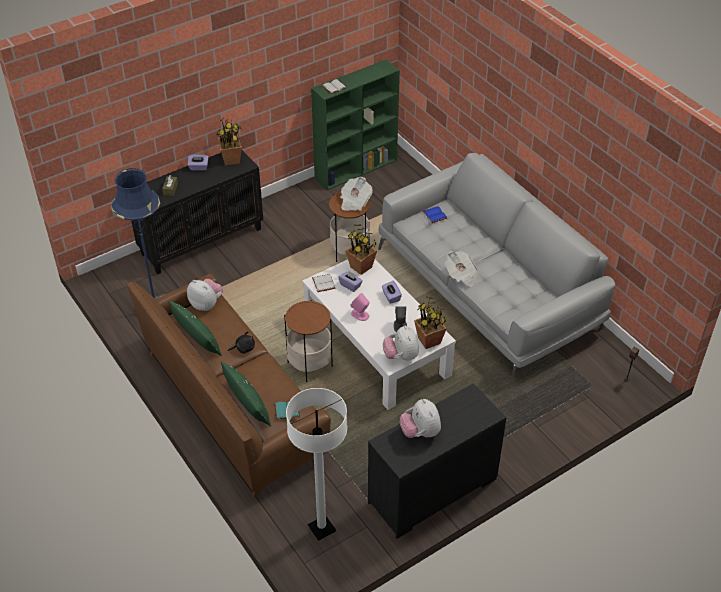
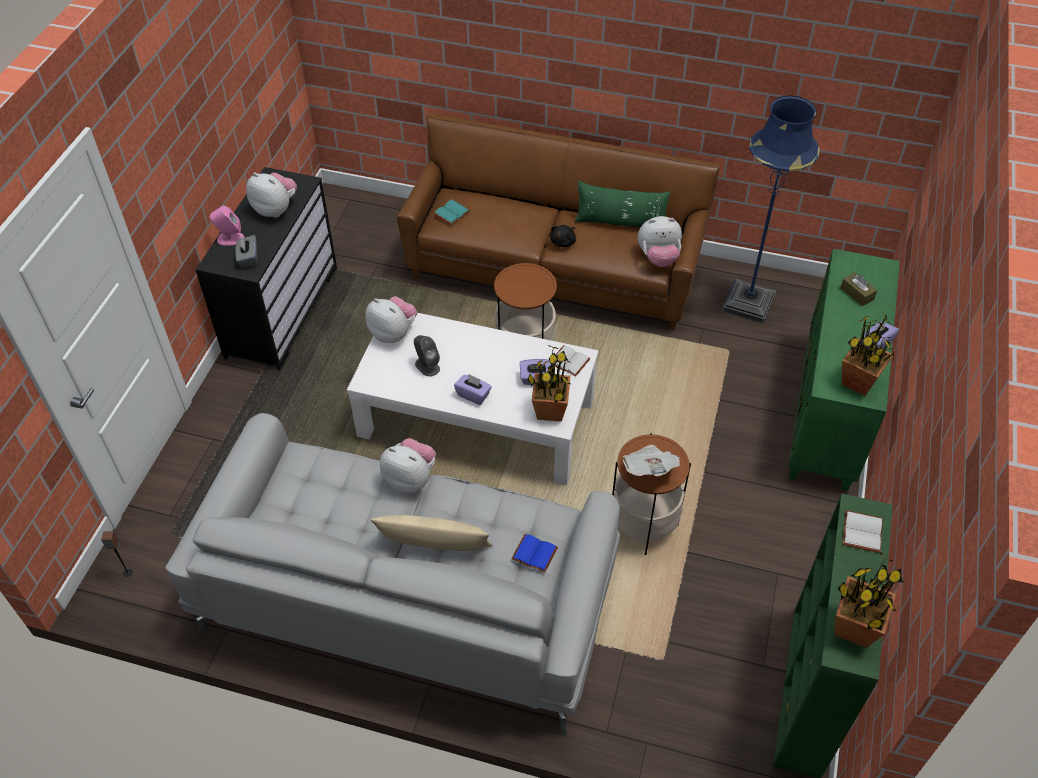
camera: 140 degrees right, 5 degrees up
black cabinet [131,150,263,275] -> green cabinet [788,249,900,491]
green pillow [221,361,271,426] -> none
white floor lamp [286,388,347,541] -> none
pink speaker [351,293,369,321] -> pink speaker moved to [210,206,244,246]
potted plant [414,297,447,349] -> potted plant moved to [834,552,904,648]
newspaper [445,251,479,287] -> plush toy [380,438,436,493]
none -> grey tissue box [235,235,257,268]
none -> beige pillow [370,515,493,551]

